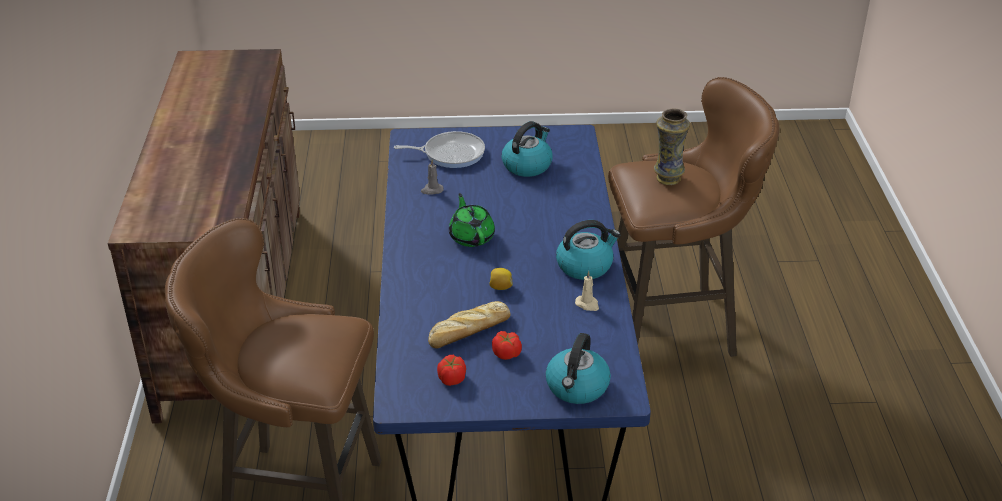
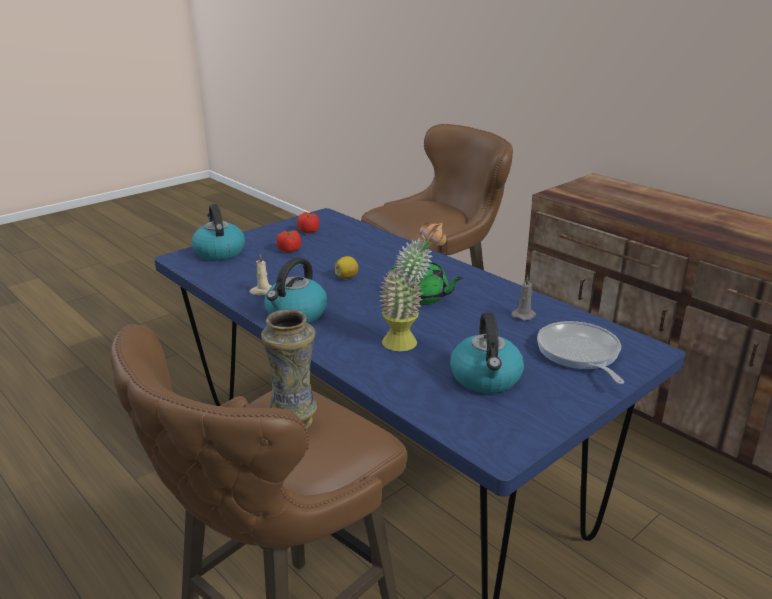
camera: 140 degrees right, 10 degrees down
frying pan [394,131,485,168] -> frying pan turned 120 degrees clockwise [537,321,624,384]
bread [428,301,511,349] -> none
none -> potted plant [379,222,446,351]

